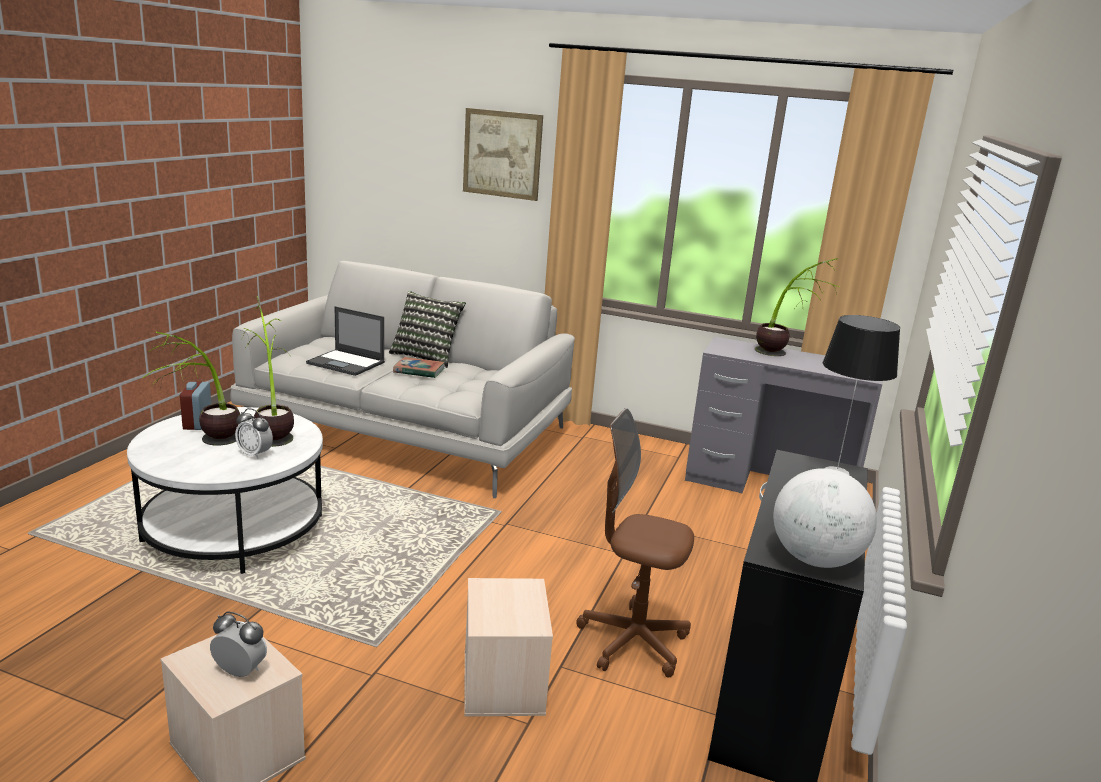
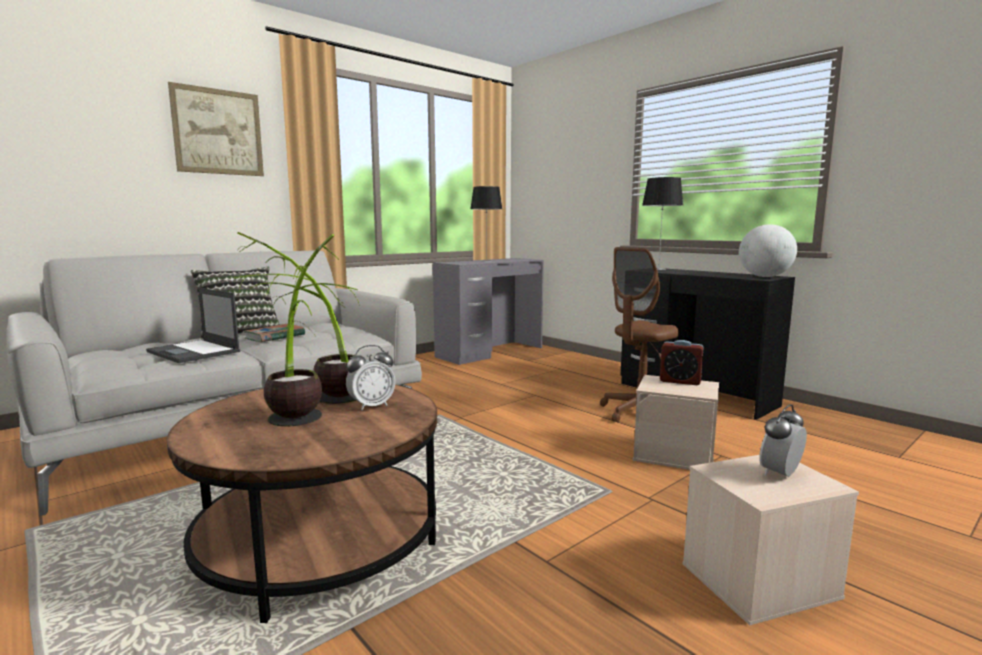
camera: 60 degrees left, 10 degrees down
white coffee table [127,407,323,574] -> brown coffee table [167,385,437,623]
alarm clock [180,381,211,430] -> alarm clock moved to [660,340,704,385]
laptop [306,306,385,376] -> laptop turned 75 degrees clockwise [146,288,240,363]
potted plant [755,258,839,356] -> table lamp [471,186,502,262]

